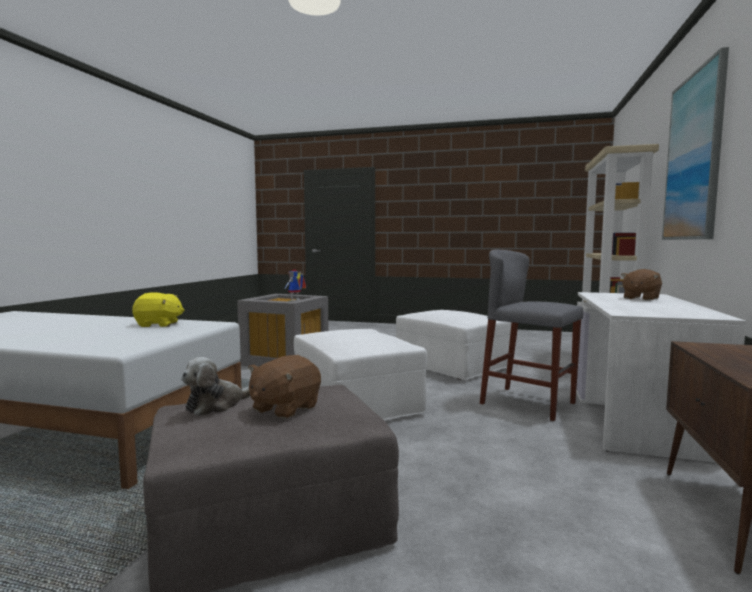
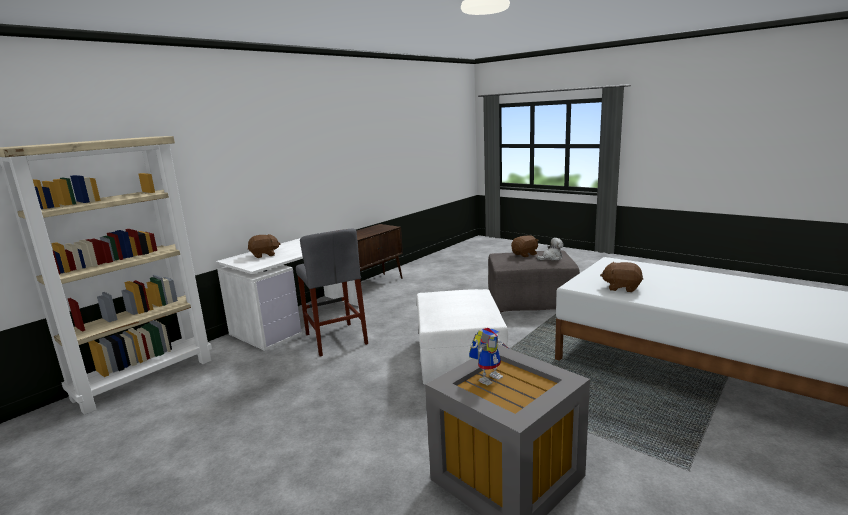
camera: 155 degrees left, 10 degrees up
yellow plush toy [132,292,184,327] -> brown plush toy [600,262,643,292]
white ottoman [396,310,511,380] -> none
picture [662,47,729,240] -> none

